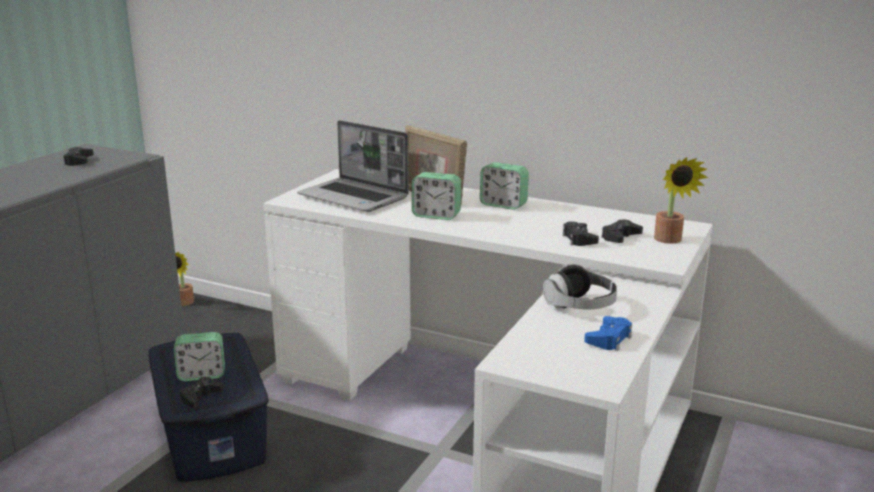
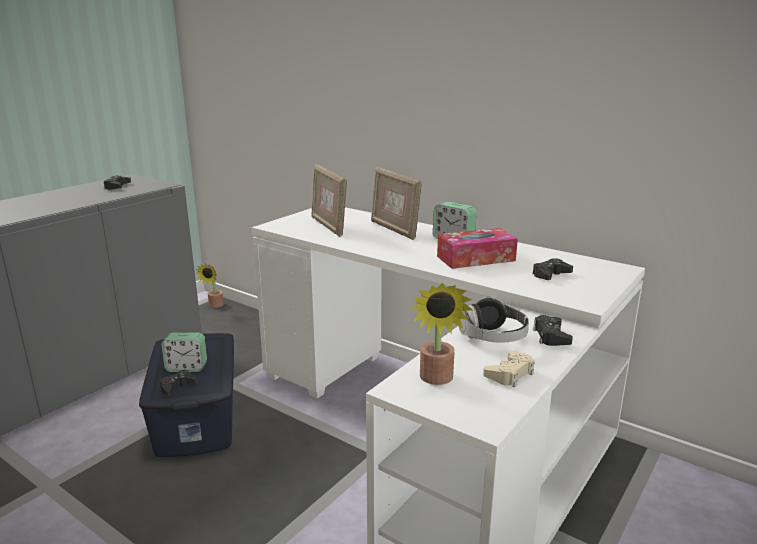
camera: 10 degrees right, 0 degrees up
laptop [297,120,409,212] -> picture frame [312,164,347,237]
alarm clock [412,172,461,220] -> none
black game controller [562,221,599,246] -> black game controller moved to [533,315,573,346]
blue game controller [584,316,632,351] -> beige game controller [483,351,535,387]
potted plant [654,157,709,244] -> potted plant moved to [412,283,473,385]
none -> tissue box [437,228,518,269]

